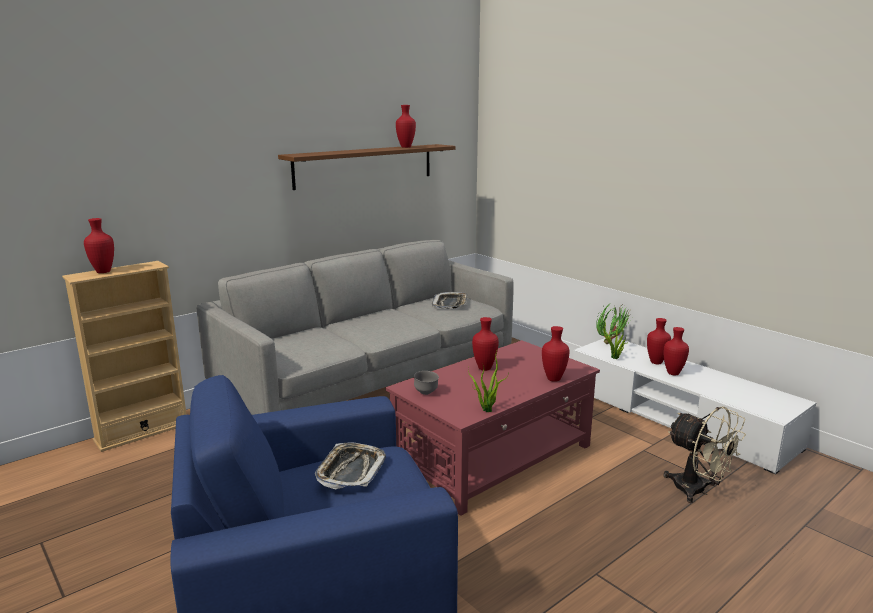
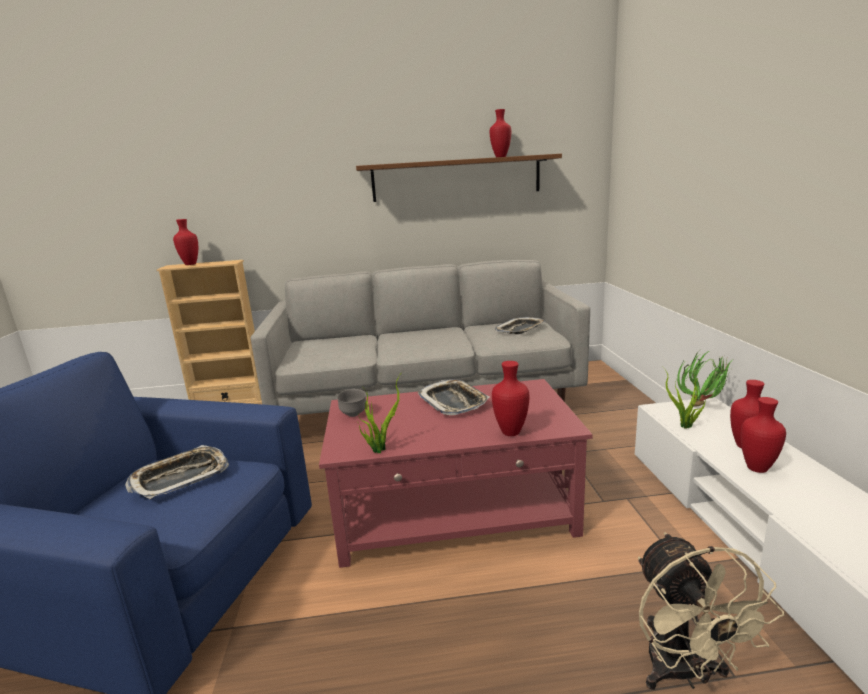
camera: 35 degrees right, 0 degrees up
red vase [472,317,499,371] -> tray [418,379,490,415]

